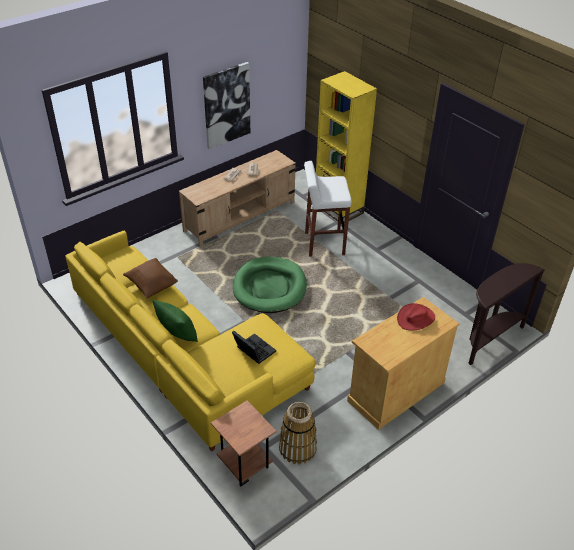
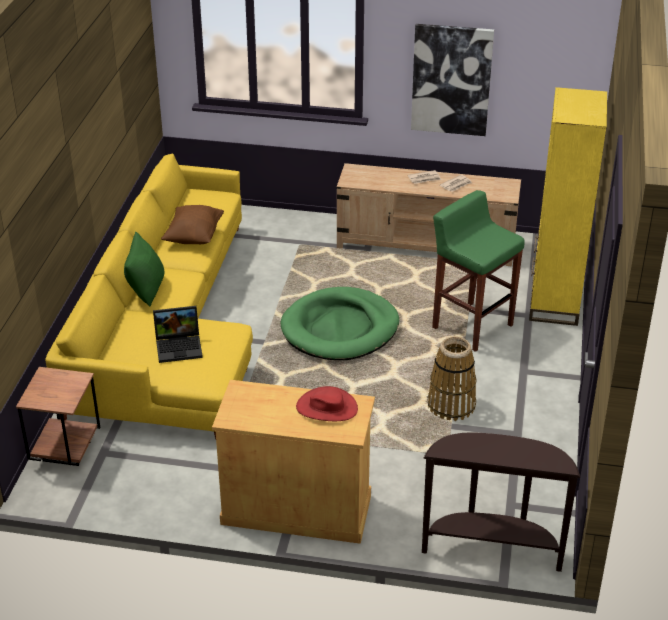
camera: 50 degrees right, 5 degrees down
laptop [232,331,276,364] -> laptop turned 75 degrees clockwise [153,306,203,363]
basket [279,402,317,464] -> basket moved to [427,337,476,421]
white stool [304,161,352,257] -> green stool [432,190,525,352]

